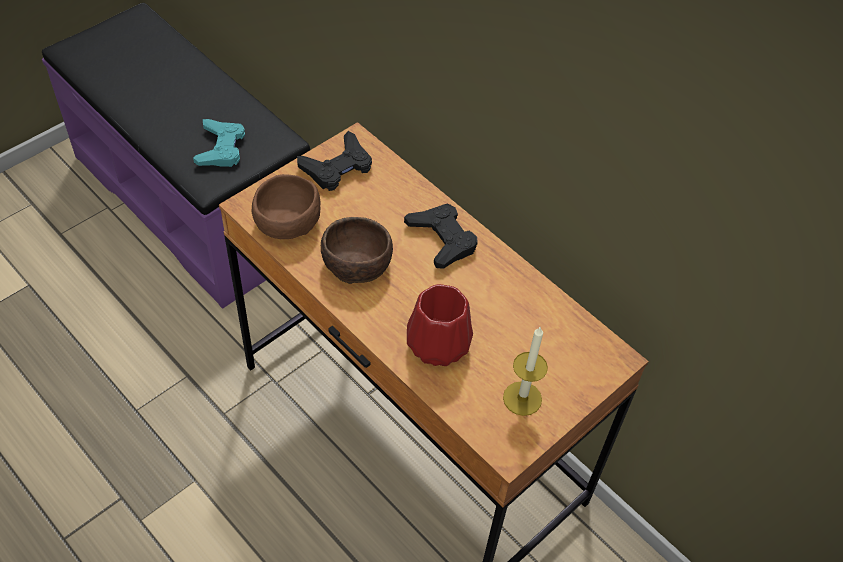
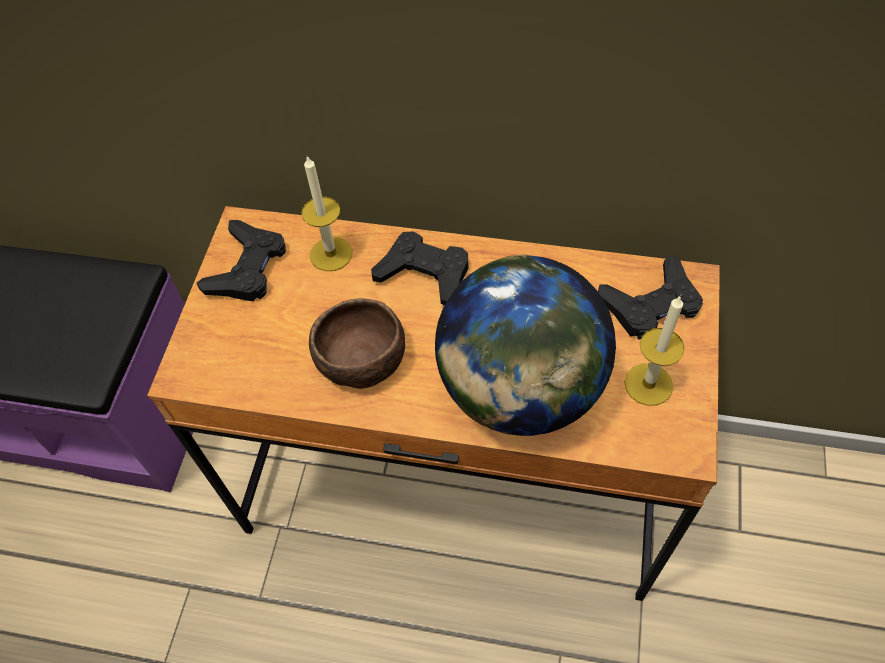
camera: 30 degrees left, 5 degrees up
turquoise game controller [193,119,245,167] -> none
brown bowl [252,174,320,239] -> none
red vase [407,284,473,366] -> globe [435,255,616,436]
none -> candle [301,156,352,271]
none -> black game controller [598,254,703,339]

